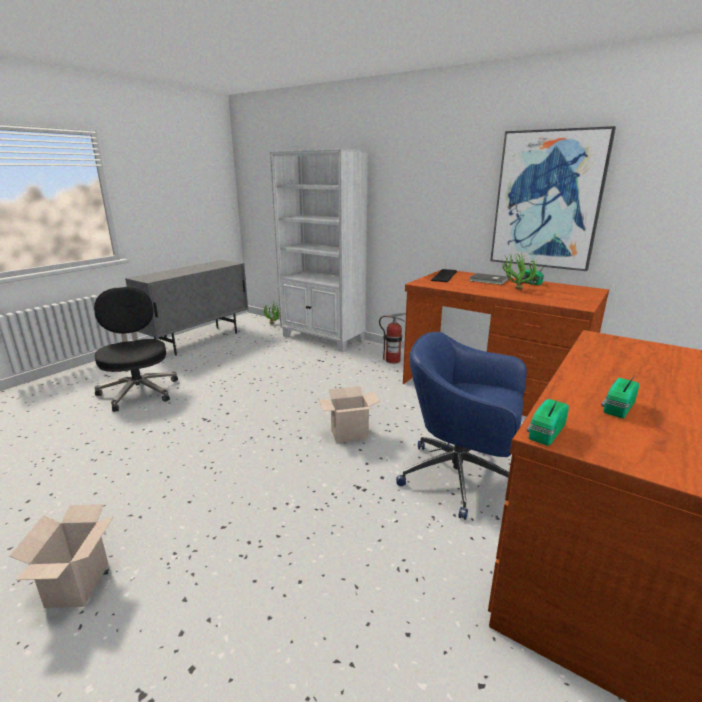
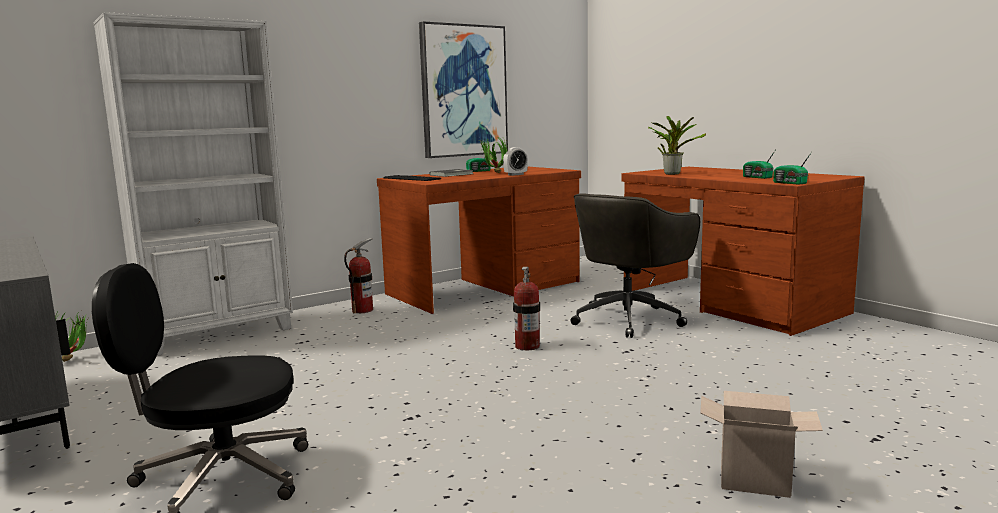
camera: 70 degrees left, 10 degrees down
cardboard box [319,386,380,443] -> fire extinguisher [513,267,540,350]
blue office chair [396,332,527,520] -> grey office chair [570,193,700,338]
none -> alarm clock [503,147,528,176]
none -> potted plant [648,116,706,175]

